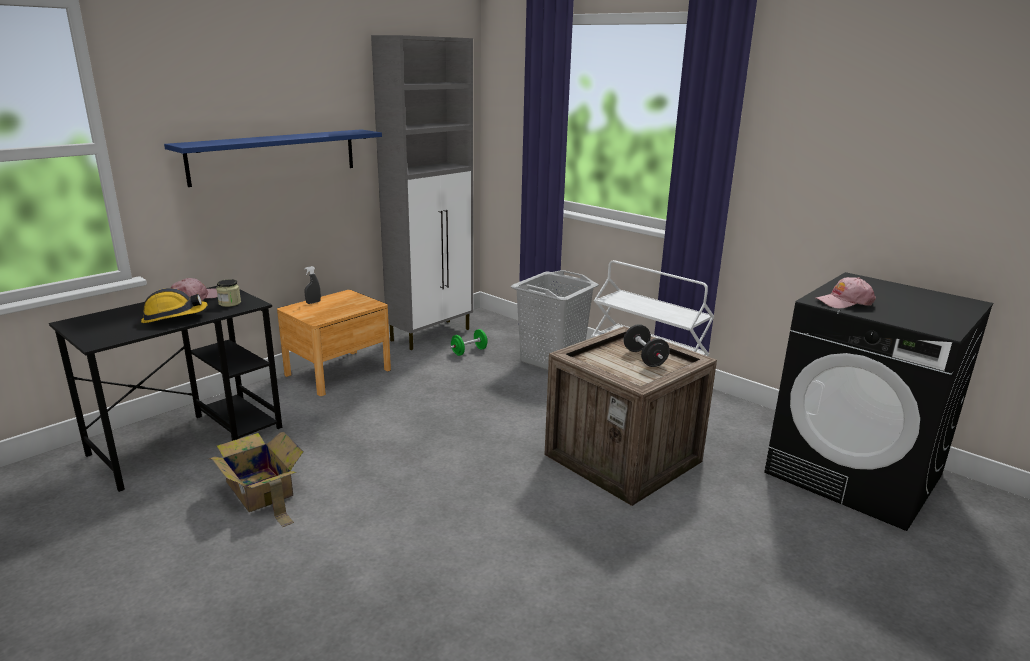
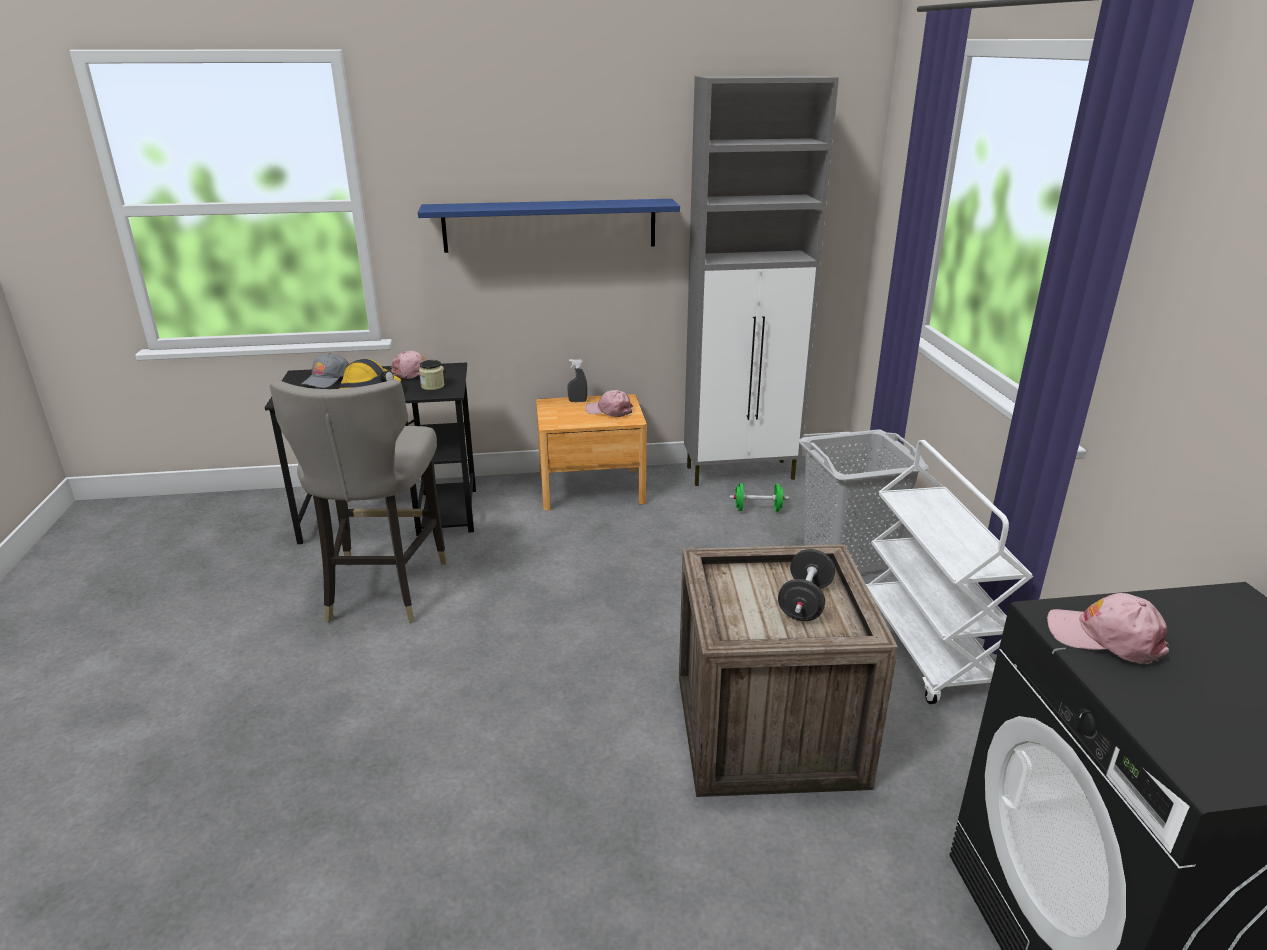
camera: 40 degrees right, 5 degrees up
cardboard box [209,432,304,527] -> grey stool [270,379,447,623]
none -> grey cap [301,353,349,388]
none -> pink cap [585,390,633,417]

